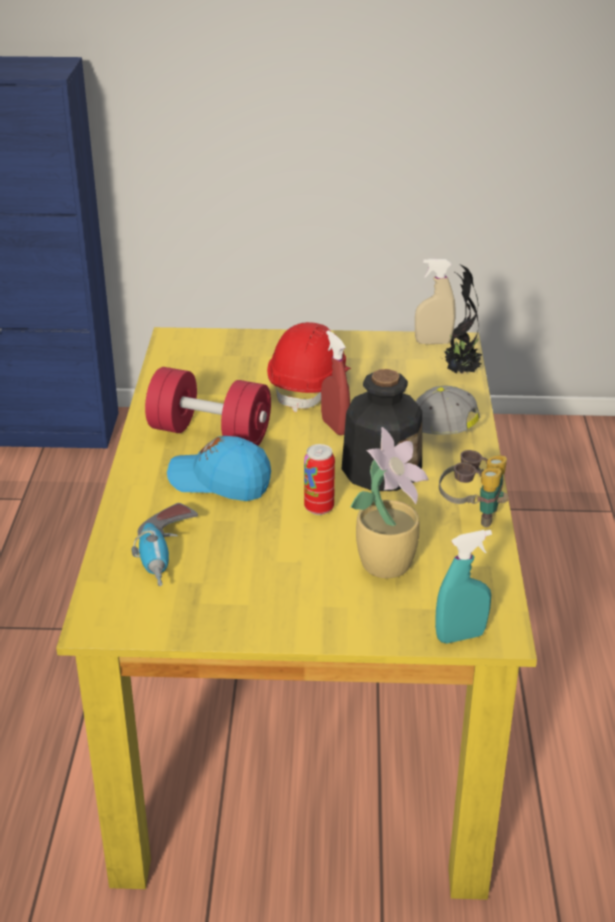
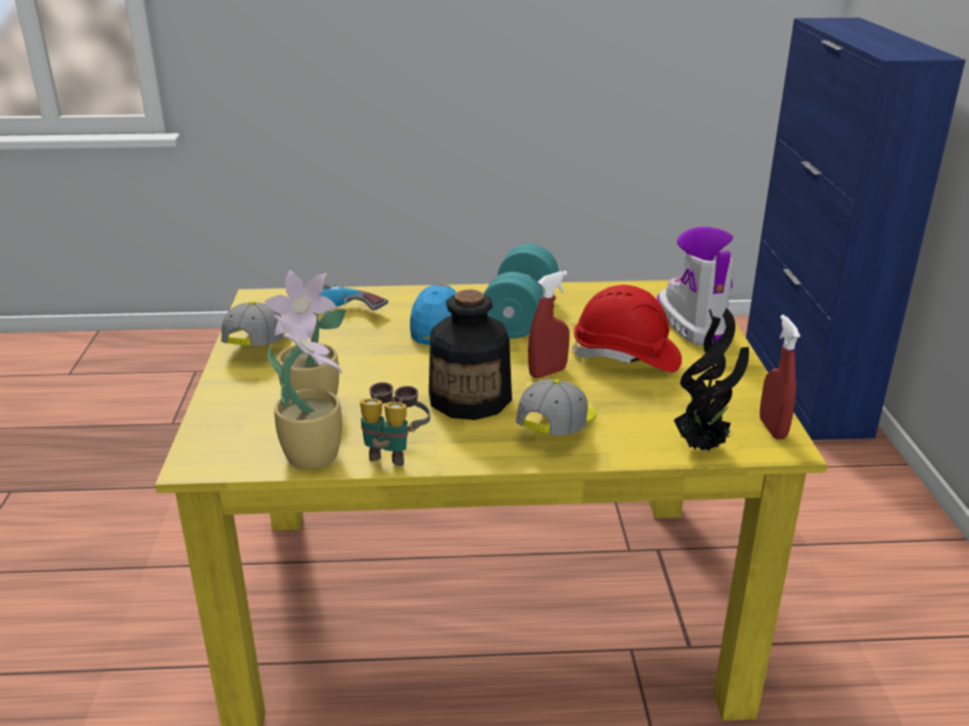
camera: 85 degrees right, 5 degrees down
red dumbbell [145,367,271,446] -> turquoise dumbbell [484,243,559,339]
can [304,444,335,515] -> none
beige spray bottle [415,259,455,344] -> red spray bottle [760,315,800,439]
turquoise spray bottle [435,530,492,643] -> none
none -> cap [221,301,286,346]
none -> potted plant [268,315,342,469]
none -> boot [657,227,733,346]

